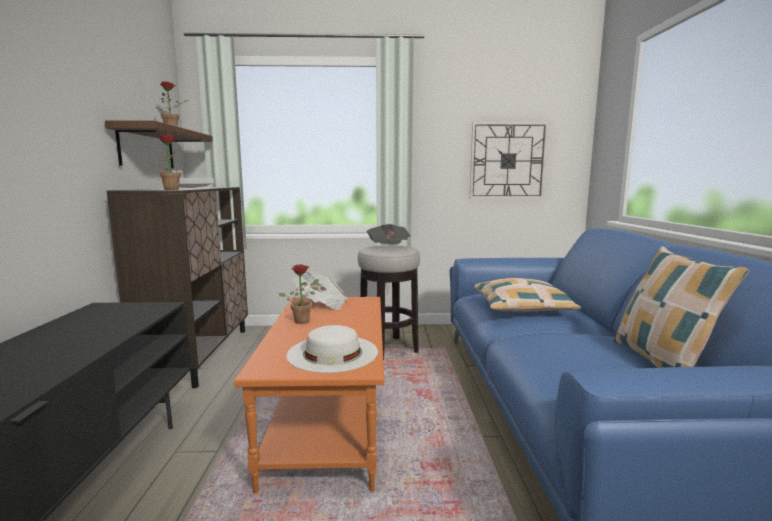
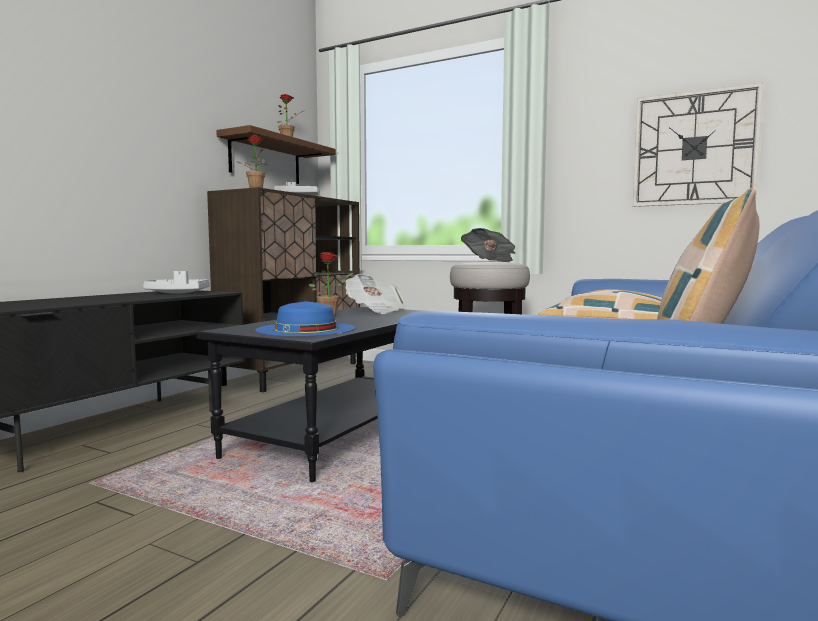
camera: 30 degrees right, 5 degrees down
orange coffee table [234,297,384,494] -> black coffee table [197,307,423,482]
white hat [286,325,378,373] -> blue hat [255,301,356,336]
none -> grey tray [143,271,210,294]

